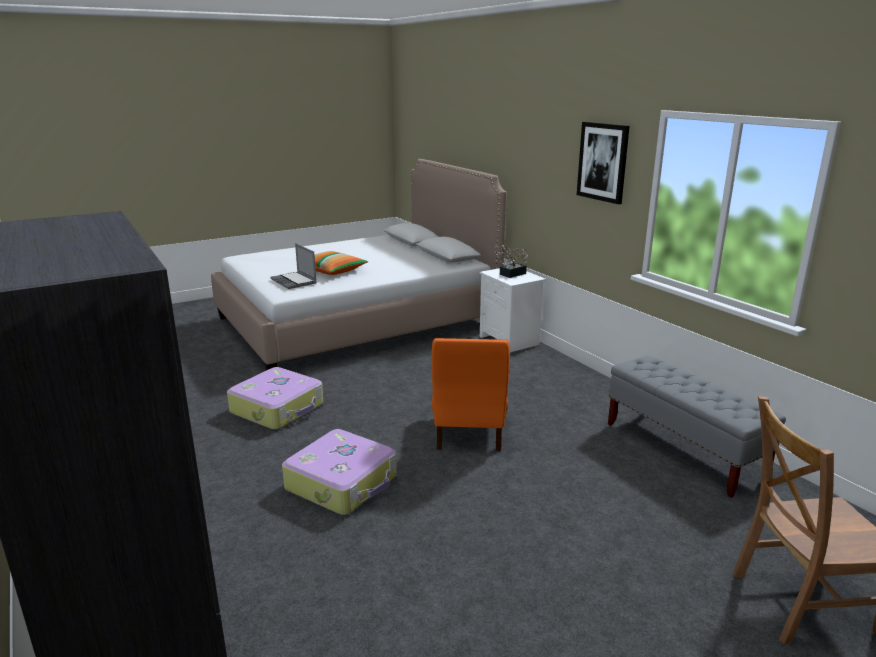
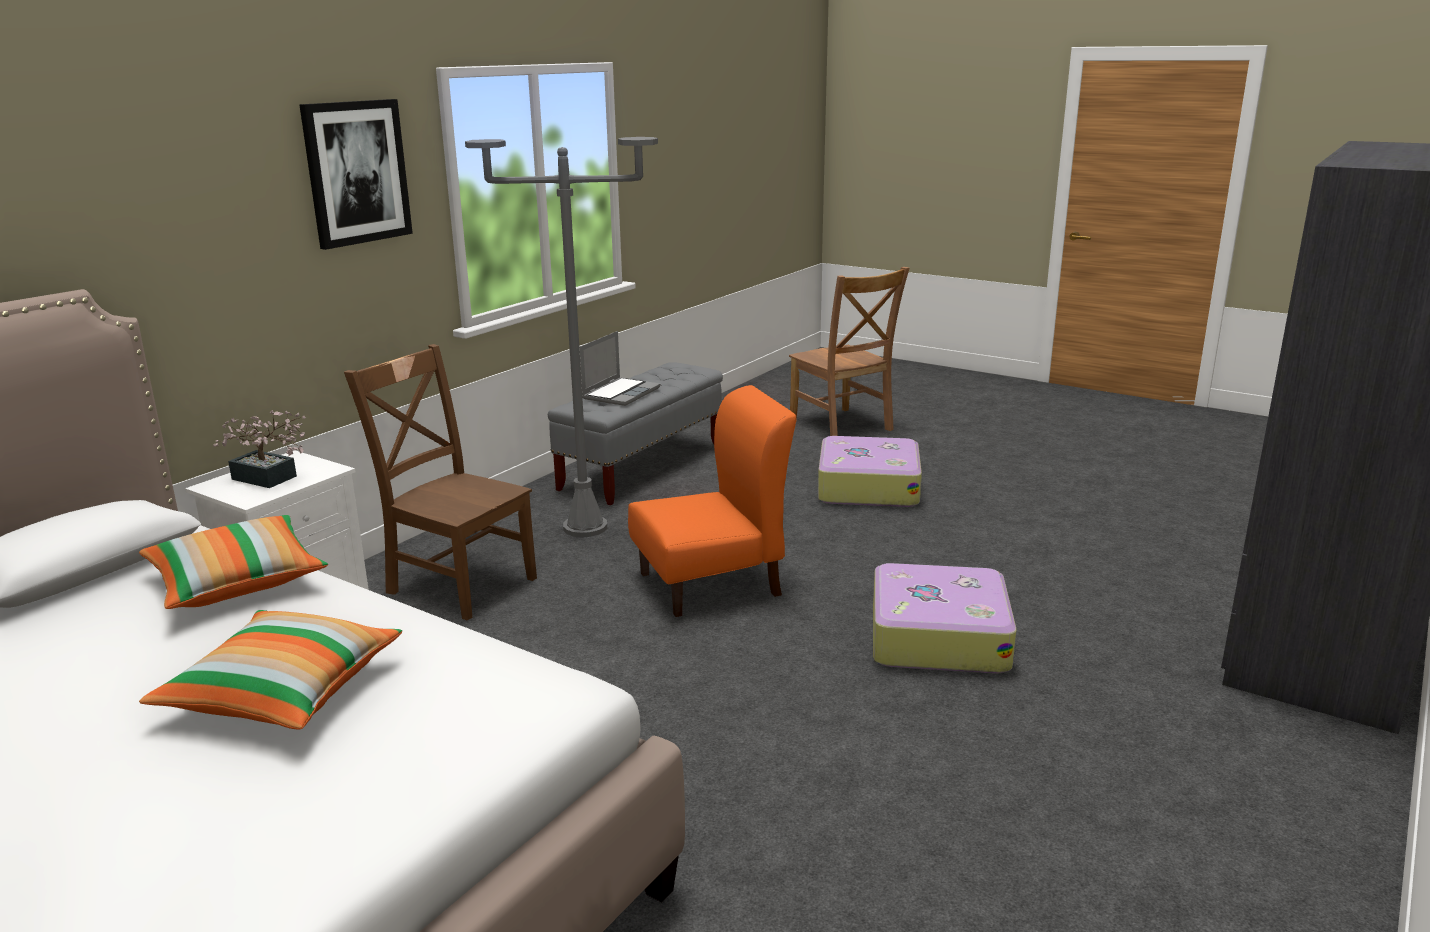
camera: 115 degrees left, 0 degrees up
suitcase [227,367,323,430] -> suitcase moved to [818,436,922,507]
laptop [270,243,317,289] -> laptop moved to [580,331,661,406]
none -> pillow [139,515,328,609]
none -> brown chair [344,344,537,620]
none -> grey floor lamp [465,137,658,537]

